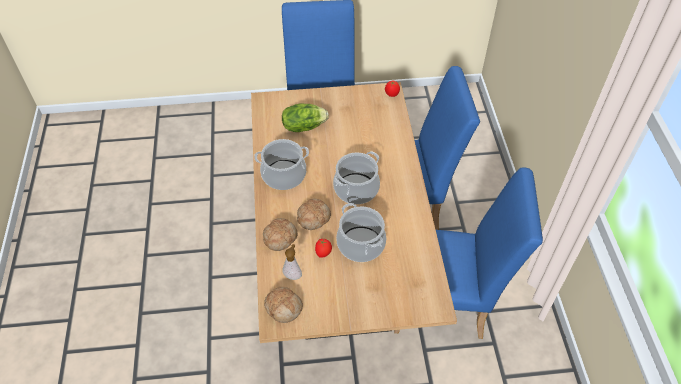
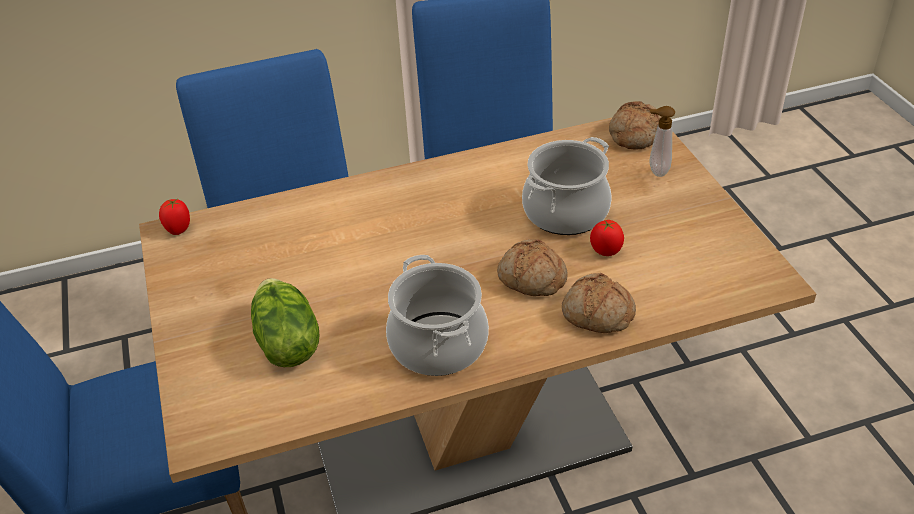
camera: 100 degrees left, 10 degrees down
bread [264,287,303,323] -> bread moved to [609,101,662,150]
soap dispenser [282,244,302,280] -> soap dispenser moved to [649,106,675,177]
cooking pot [333,151,380,204] -> none

